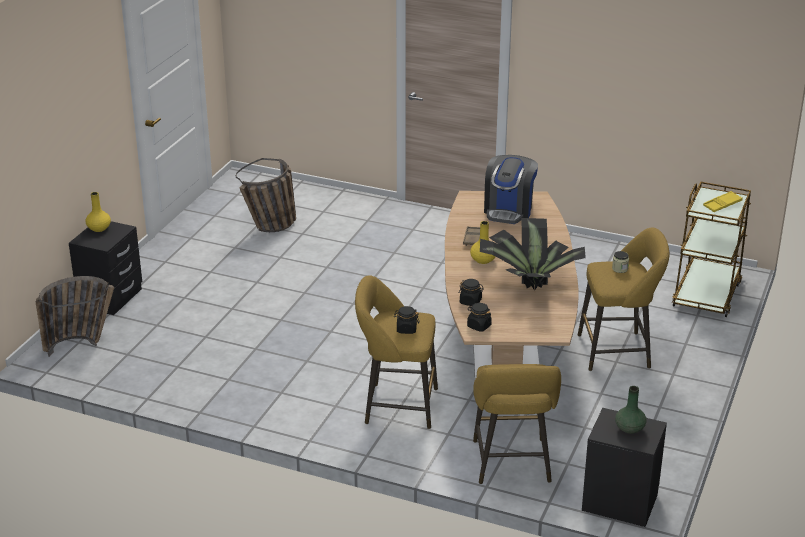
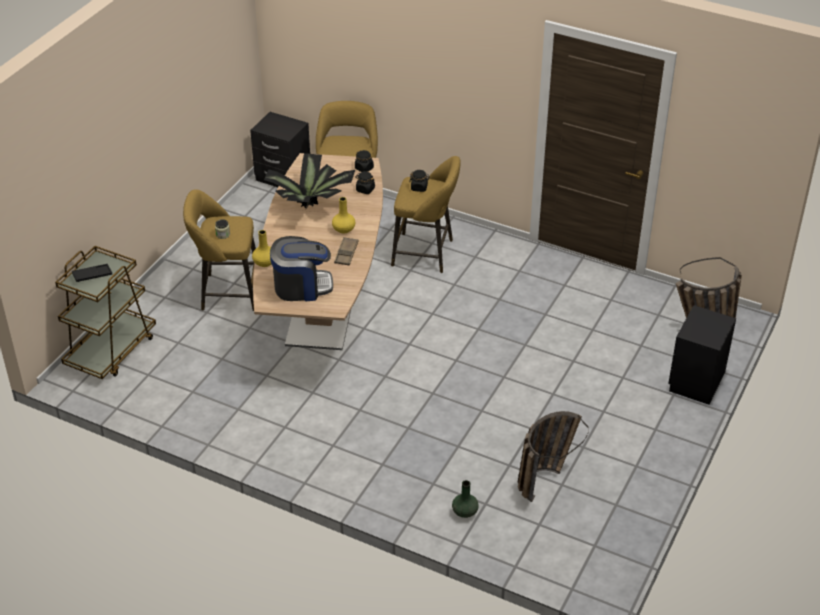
camera: 175 degrees left, 10 degrees up
yellow vase [86,192,111,232] -> yellow vase moved to [252,230,272,267]
coffee machine [484,155,538,224] -> coffee machine turned 60 degrees clockwise [270,236,333,301]
green vase [615,386,646,434] -> green vase moved to [452,480,479,518]
yellow tray [703,191,743,212] -> black tray [72,264,112,282]

